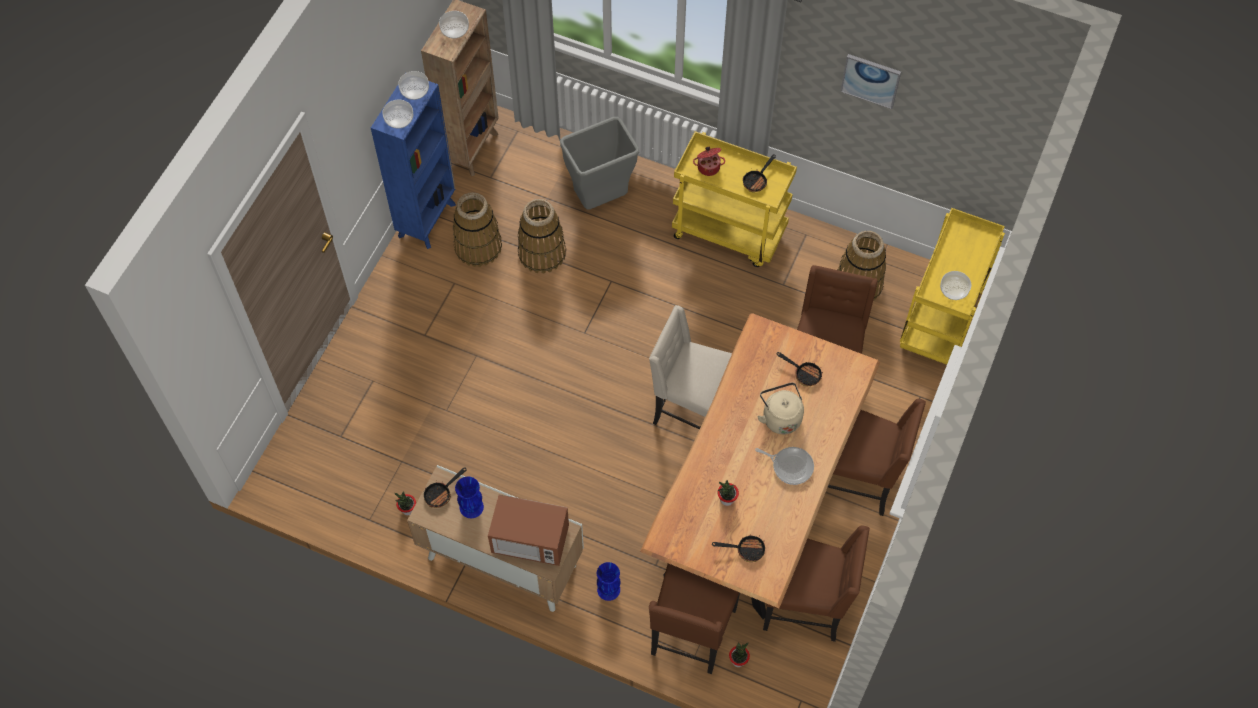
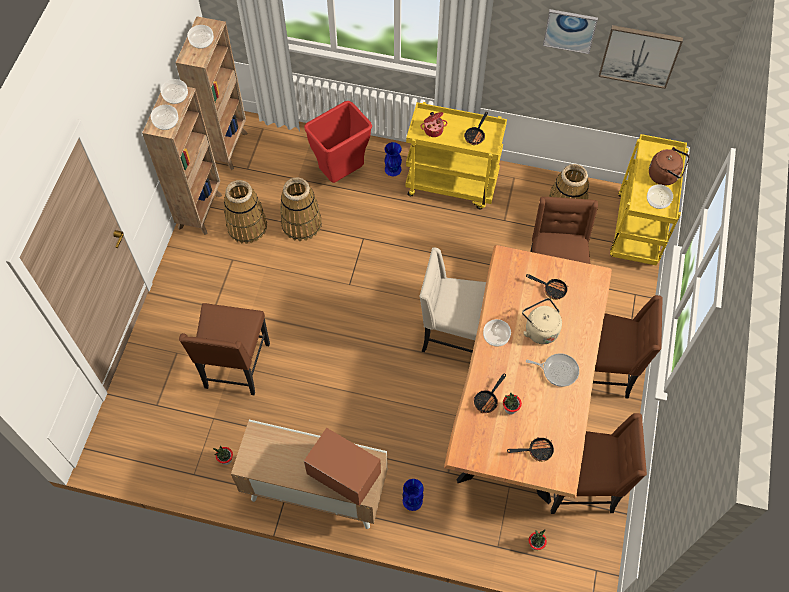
camera: 10 degrees left, 0 degrees up
blue bookcase [371,81,456,249] -> brown bookcase [142,87,222,235]
frying pan [423,468,466,508] -> frying pan moved to [474,373,506,413]
blue vase [455,477,484,518] -> blue vase moved to [384,142,402,176]
microwave [488,495,569,566] -> microwave turned 150 degrees counterclockwise [304,428,381,506]
grey trash can [560,117,639,210] -> red trash can [304,101,372,183]
brown chair [649,563,740,674] -> brown chair moved to [179,303,270,395]
none -> bowl [483,319,511,347]
none -> picture [599,25,683,89]
none -> brown kettle [649,147,690,186]

